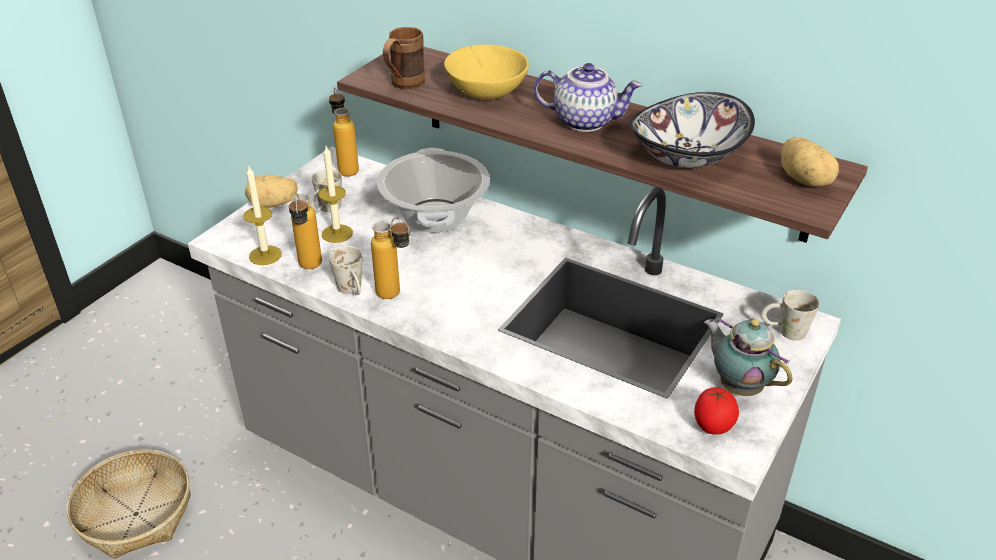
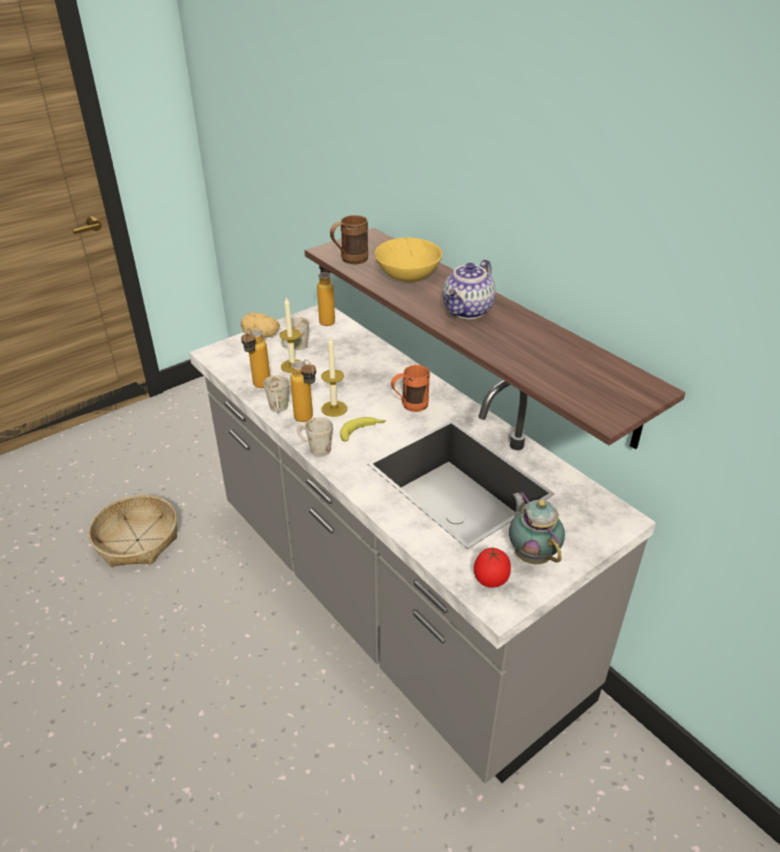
camera: 20 degrees right, 0 degrees up
candle [243,165,282,265] -> candle moved to [321,336,347,417]
cooking pot [376,148,490,232] -> none
teapot [534,63,642,132] -> teapot turned 90 degrees clockwise [443,259,496,319]
bowl [630,92,755,168] -> none
white mug [761,290,820,341] -> white mug moved to [297,417,333,457]
potato [781,137,839,187] -> none
none -> banana [340,417,386,441]
none -> orange mug [391,365,430,412]

